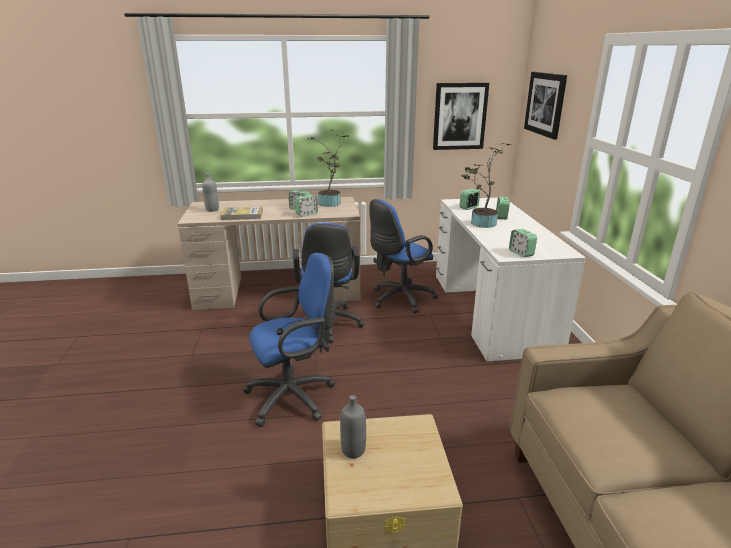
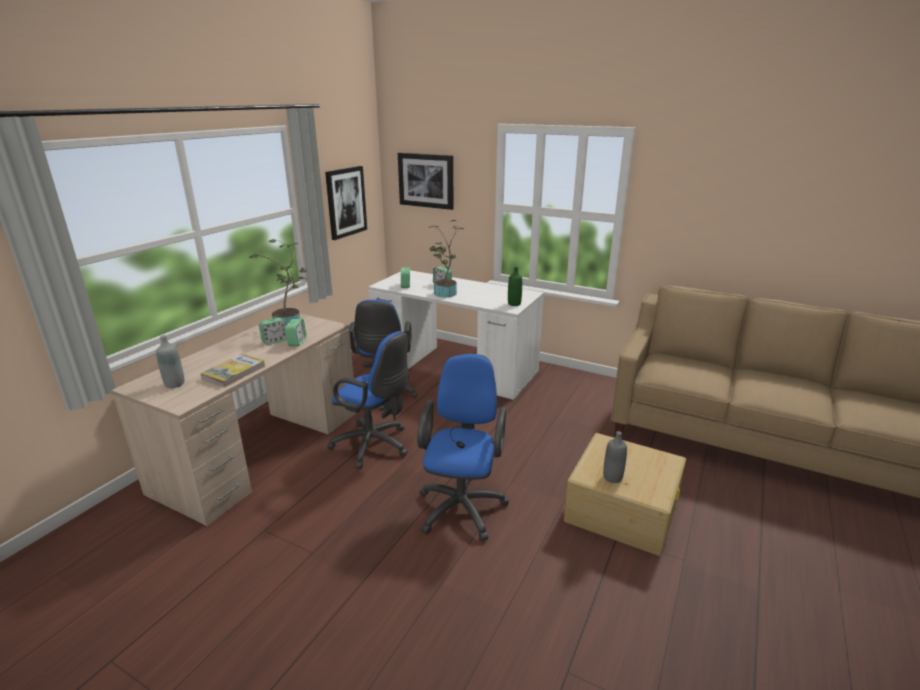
camera: 55 degrees left, 0 degrees up
alarm clock [509,229,537,257] -> green bottle [508,267,522,306]

